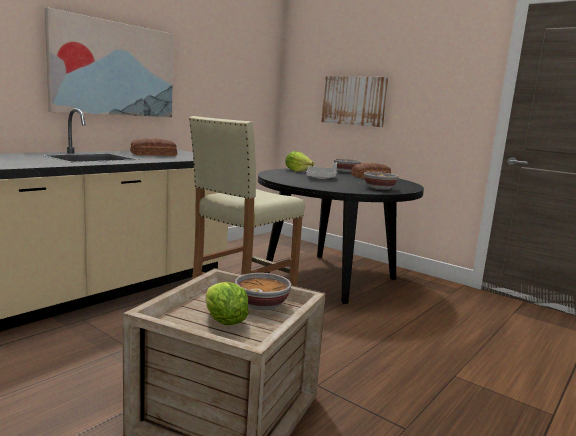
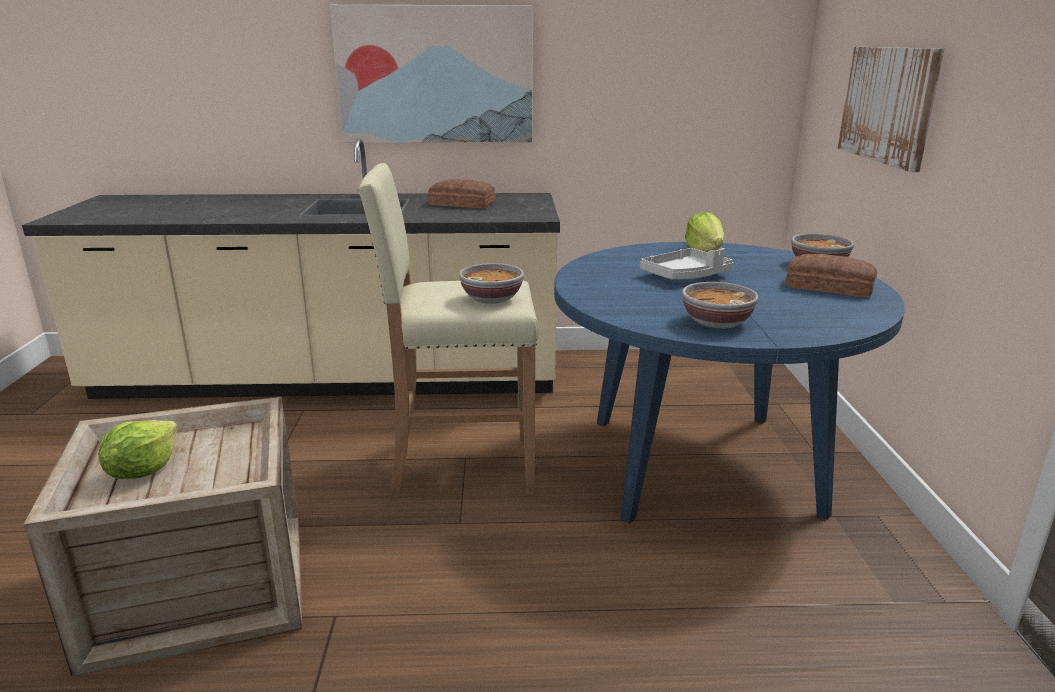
camera: 50 degrees right, 10 degrees up
bowl [235,273,291,310] -> bowl moved to [459,263,524,304]
black dining table [258,169,424,304] -> blue dining table [554,242,905,524]

